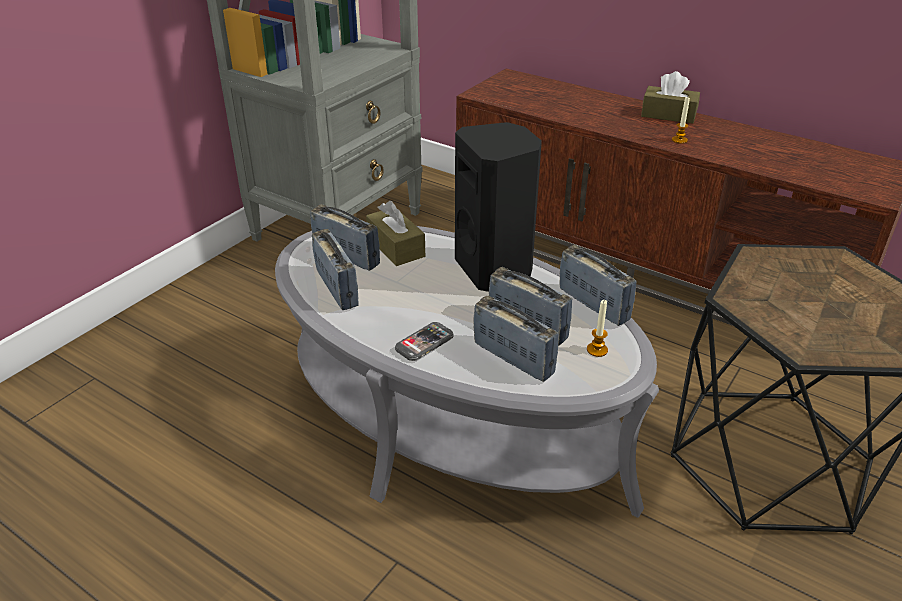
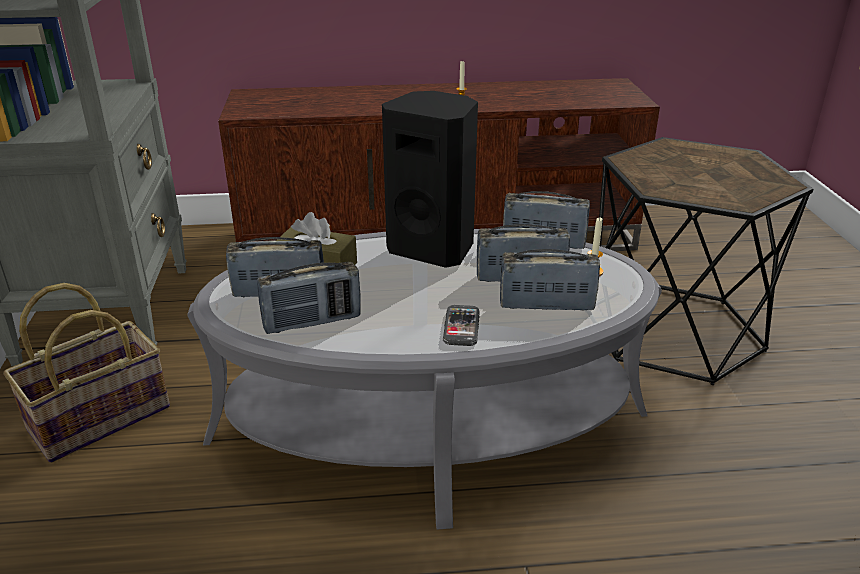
camera: 40 degrees left, 5 degrees down
radio [312,229,359,310] -> radio turned 135 degrees clockwise [257,262,361,334]
brown tissue box [641,71,700,124] -> none
none -> basket [4,283,170,463]

